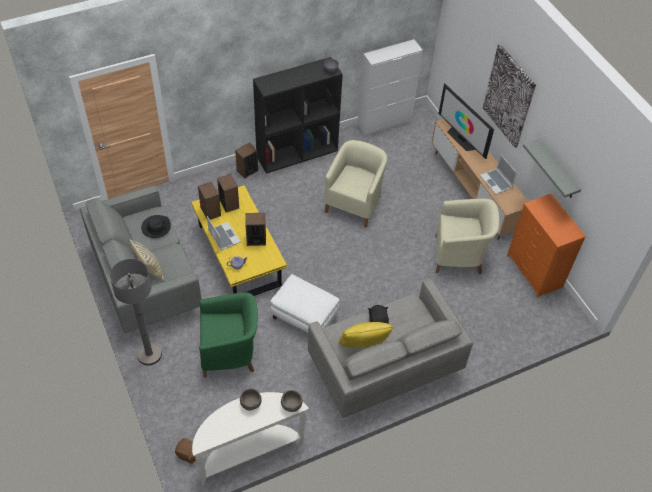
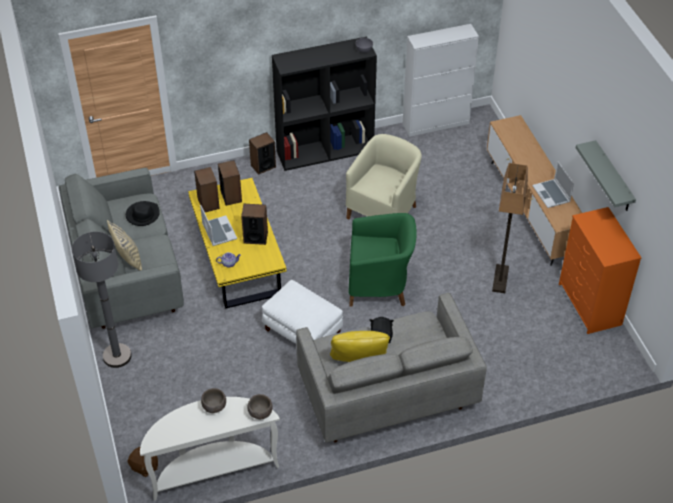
camera: 10 degrees right, 5 degrees down
green armchair [199,292,258,377] -> green armchair moved to [348,213,417,306]
beige armchair [436,199,499,274] -> floor lamp [492,163,528,293]
television [439,83,494,159] -> none
picture [483,44,536,148] -> none

